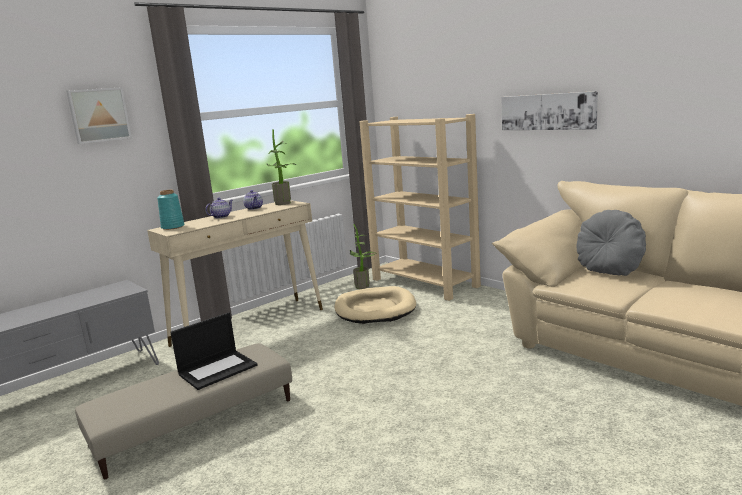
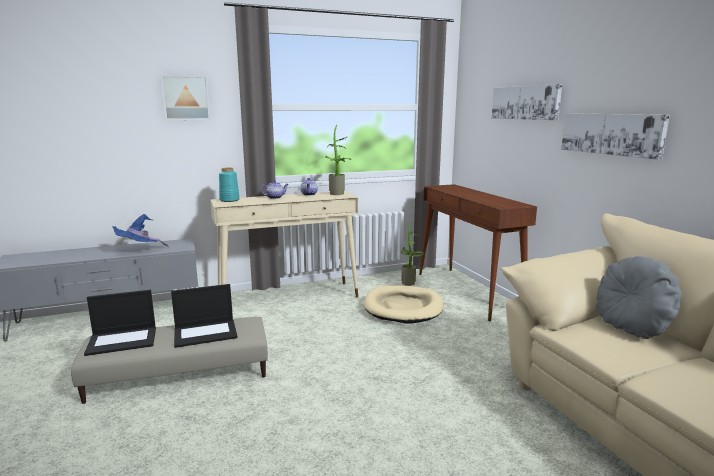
camera: 20 degrees right, 0 degrees up
beige bookcase [360,114,481,301] -> brown console table [419,184,537,321]
none -> laptop [84,290,156,356]
none -> blue hat [112,214,169,247]
none -> picture [492,84,562,120]

